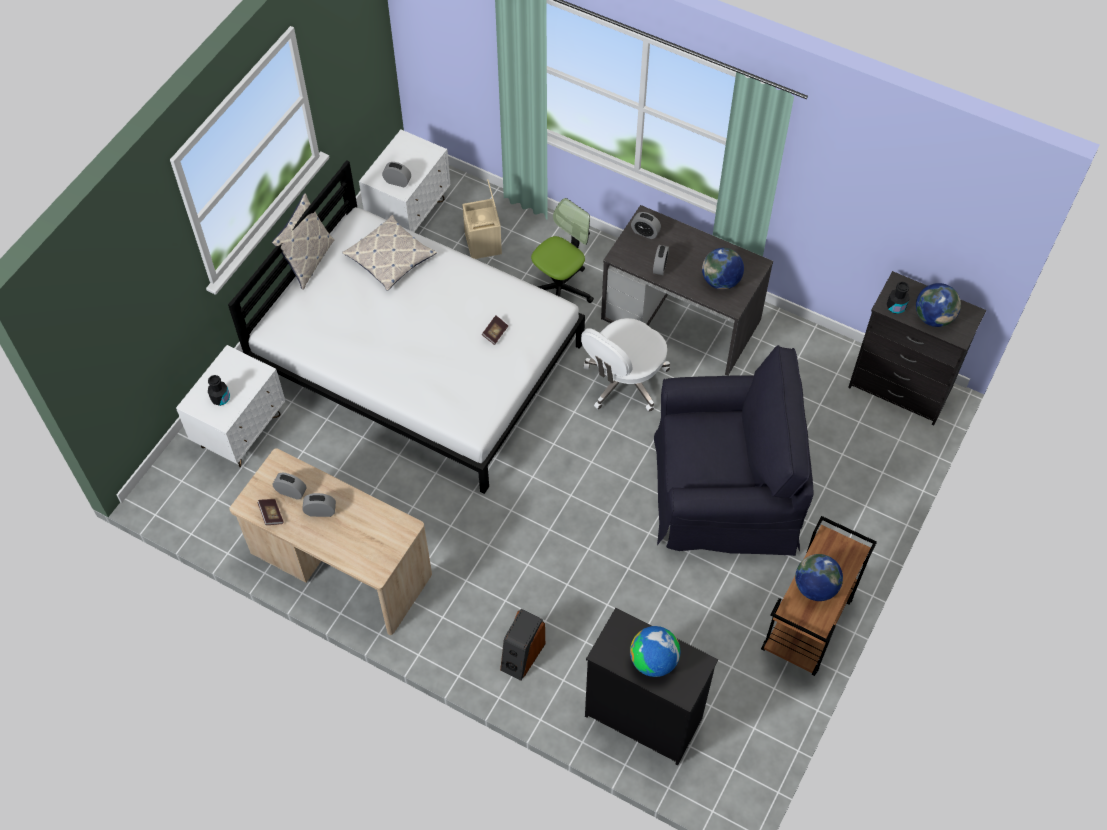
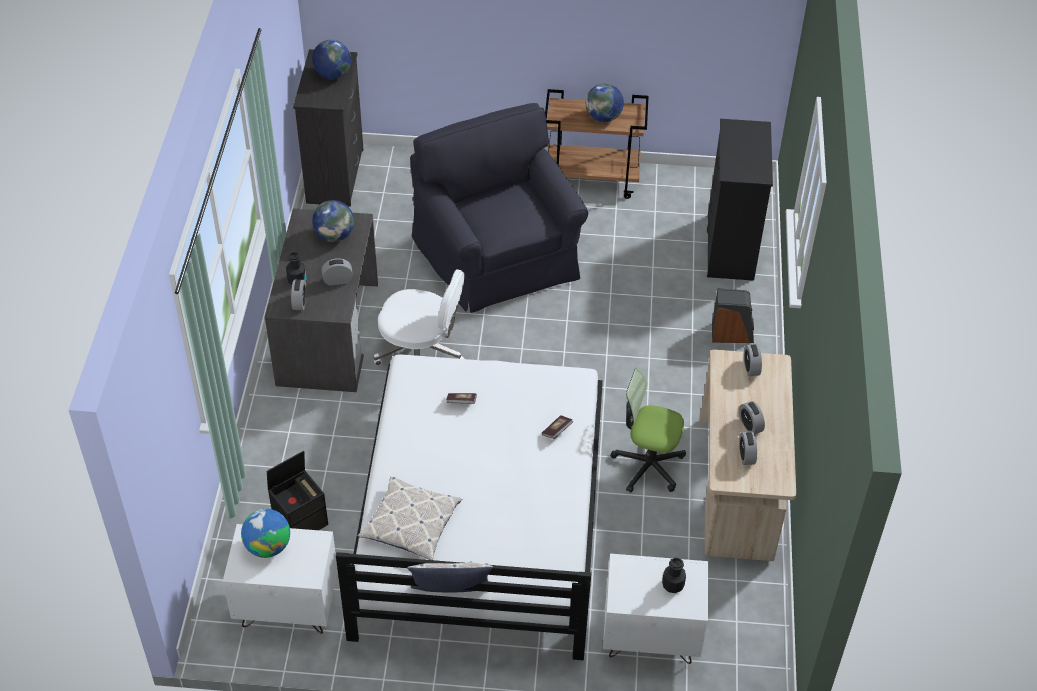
camera: 115 degrees left, 10 degrees down
book [257,499,283,525] -> book moved to [542,415,573,439]
alarm clock [382,162,411,187] -> alarm clock moved to [744,344,762,376]
beige storage box [462,179,502,259] -> black storage box [267,451,328,530]
office chair [531,198,594,303] -> office chair moved to [611,368,686,493]
globe [630,626,680,677] -> globe moved to [241,509,290,558]
black bottle [887,282,910,314] -> black bottle moved to [286,252,307,285]

